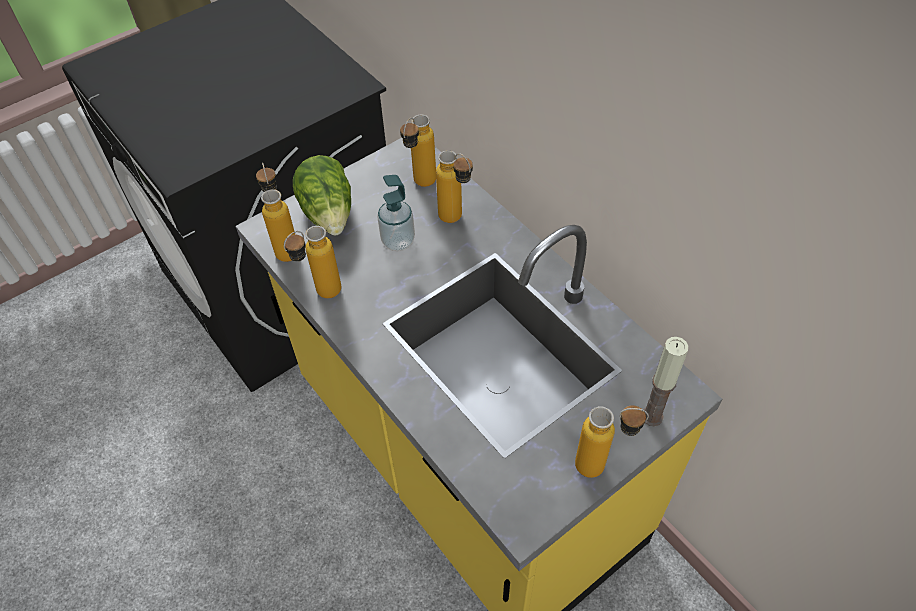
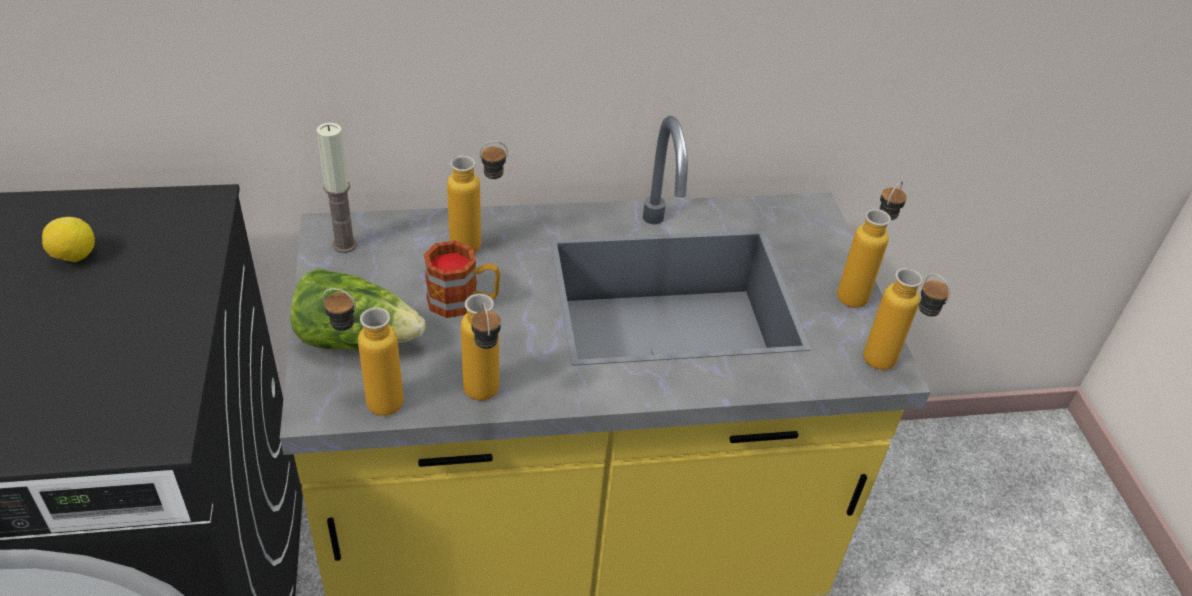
camera: 65 degrees left, 10 degrees down
soap dispenser [377,175,415,251] -> mug [424,240,500,318]
bottle [400,115,436,187] -> bottle moved to [863,268,951,370]
candle [643,337,689,426] -> candle moved to [317,123,357,253]
none -> lemon [42,217,95,262]

